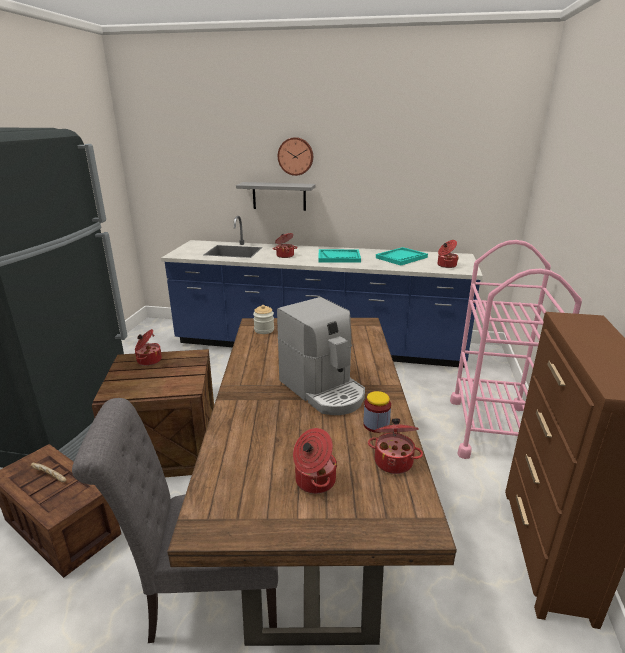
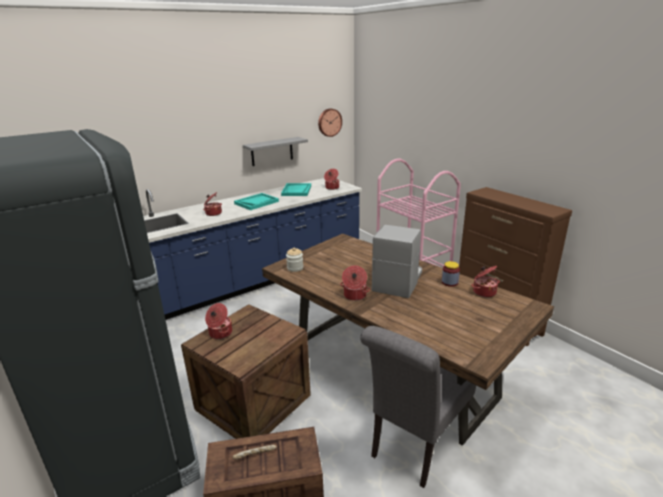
camera: 45 degrees left, 0 degrees up
grey shelf [236,182,316,211] -> grey shelf moved to [243,137,308,166]
coffee machine [277,297,365,415] -> coffee machine turned 75 degrees counterclockwise [372,225,422,298]
wall clock [278,137,313,176] -> wall clock moved to [318,109,342,137]
cooking pot [293,428,337,494] -> cooking pot moved to [340,265,370,301]

